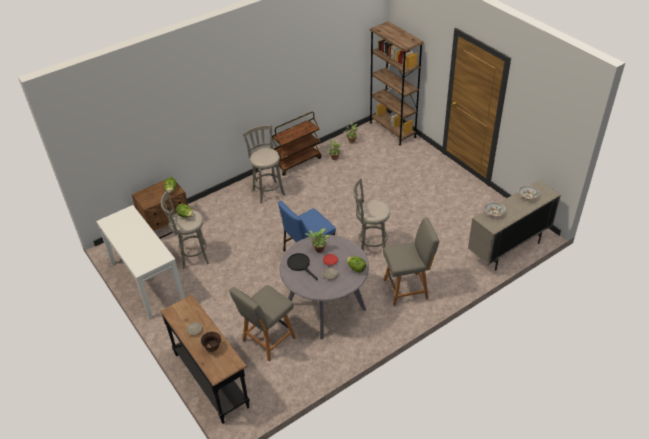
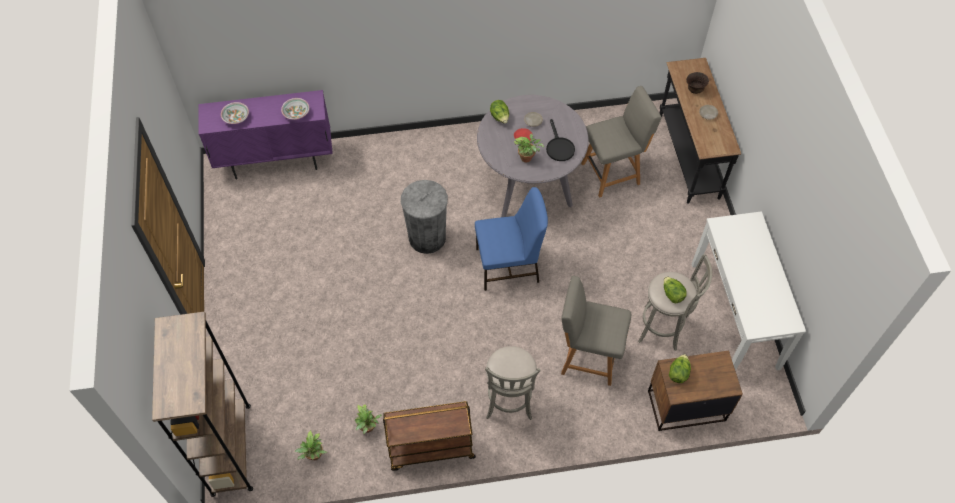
camera: 155 degrees left, 15 degrees up
grey stool [353,178,390,251] -> grey trash can [401,180,448,254]
grey chair [383,217,439,306] -> grey chair moved to [561,276,631,386]
beige cabinet [468,180,561,271] -> purple cabinet [199,90,333,180]

